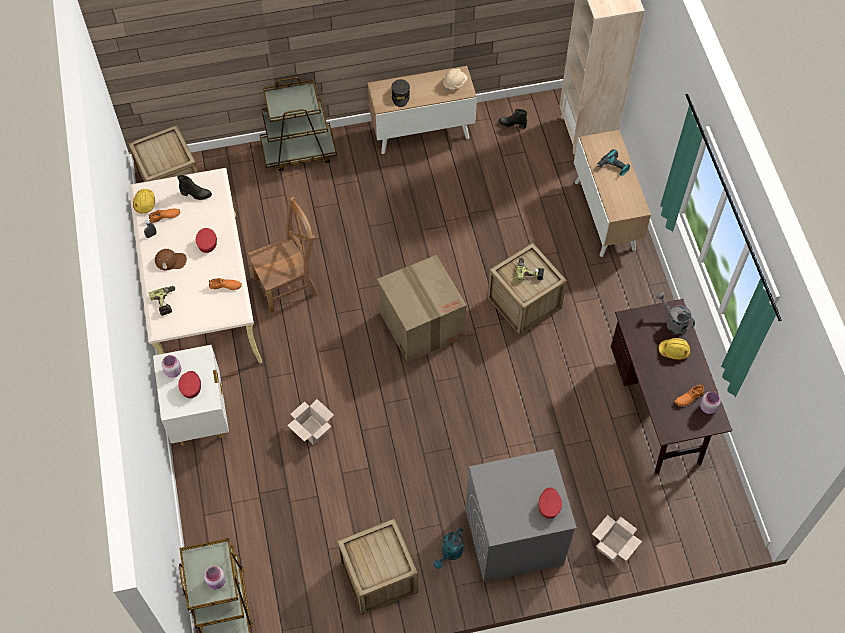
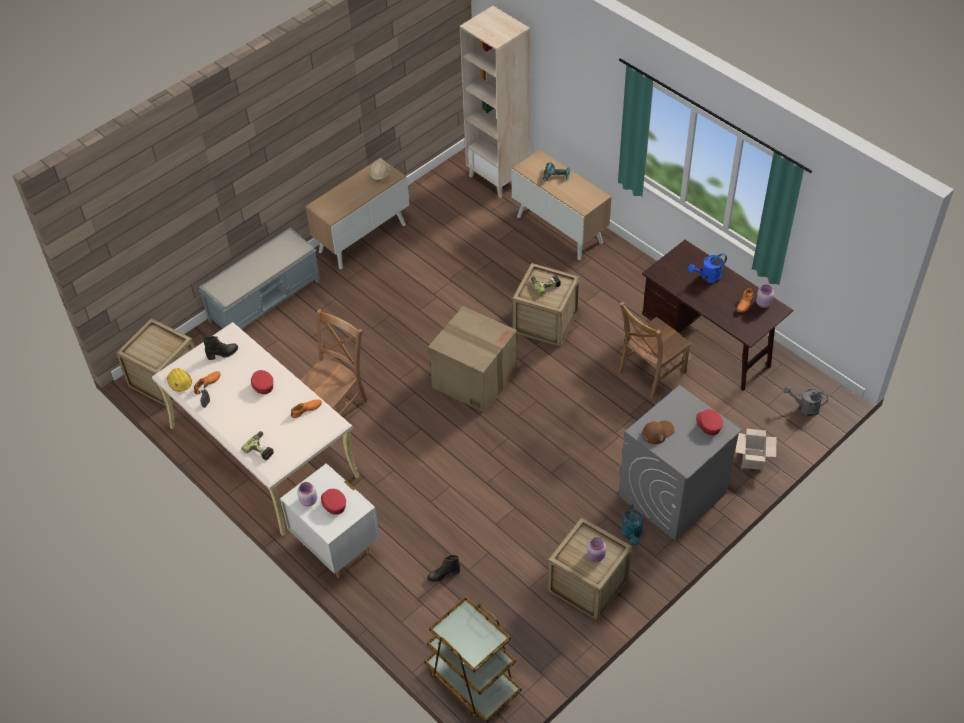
camera: 30 degrees left, 10 degrees down
brown cap [155,249,187,270] -> brown cap moved to [642,420,675,444]
pink jar [204,566,226,589] -> pink jar moved to [587,537,606,562]
brown cart [260,77,337,171] -> grey bench [199,228,320,329]
cardboard box [287,399,334,445] -> none
grey cap [391,79,410,107] -> none
black boot [498,109,527,129] -> black boot moved to [427,555,460,582]
grey watering can [656,292,695,335] -> grey watering can moved to [784,386,828,416]
yellow hard hat [659,338,690,360] -> blue watering can [688,253,727,283]
none -> brown chair [618,302,691,399]

